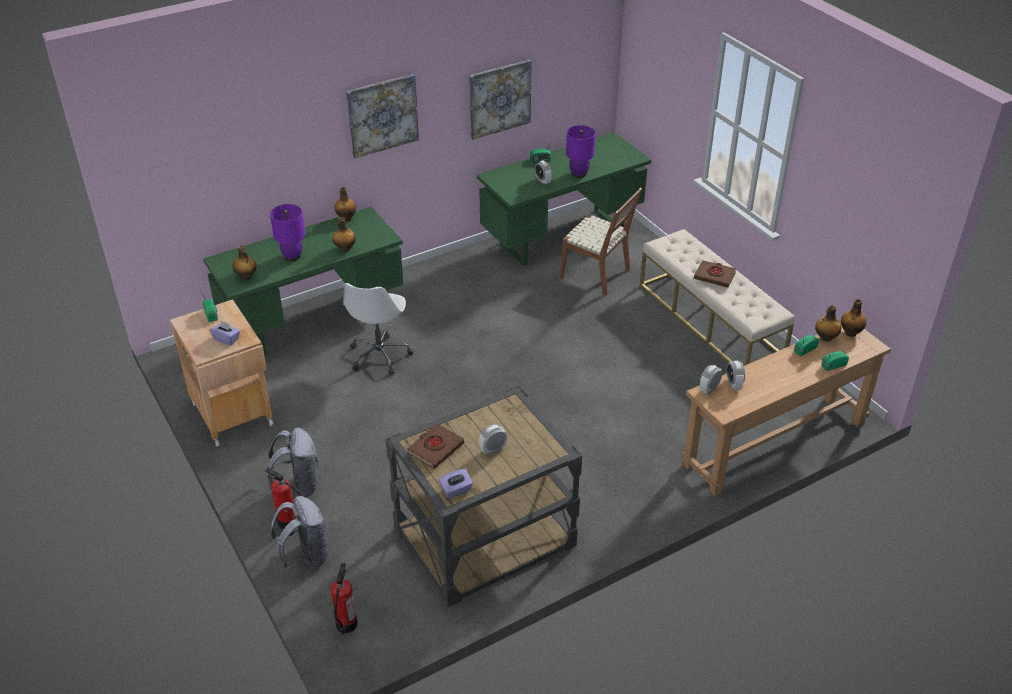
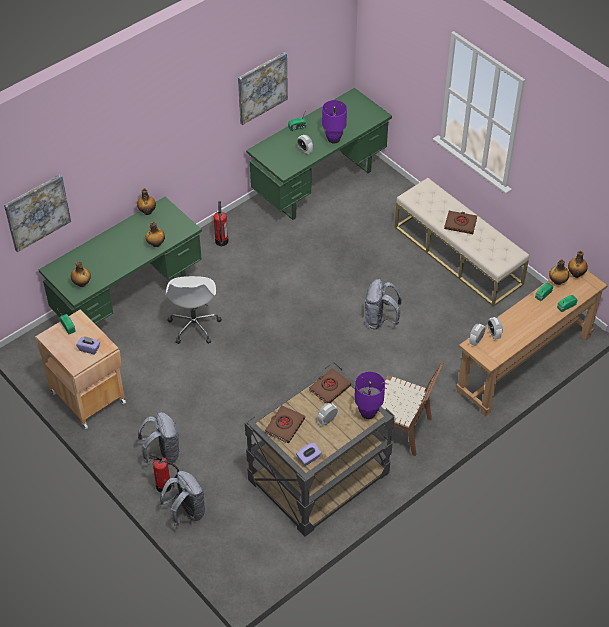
camera: 10 degrees left, 10 degrees up
purple table lamp [270,204,305,261] -> purple table lamp moved to [354,372,385,419]
fire extinguisher [331,563,358,635] -> fire extinguisher moved to [214,201,229,247]
picture [346,74,419,159] -> picture moved to [4,175,71,252]
chair [560,187,642,295] -> chair moved to [382,361,444,456]
none -> brown book [309,368,351,404]
none -> grey backpack [365,279,402,330]

